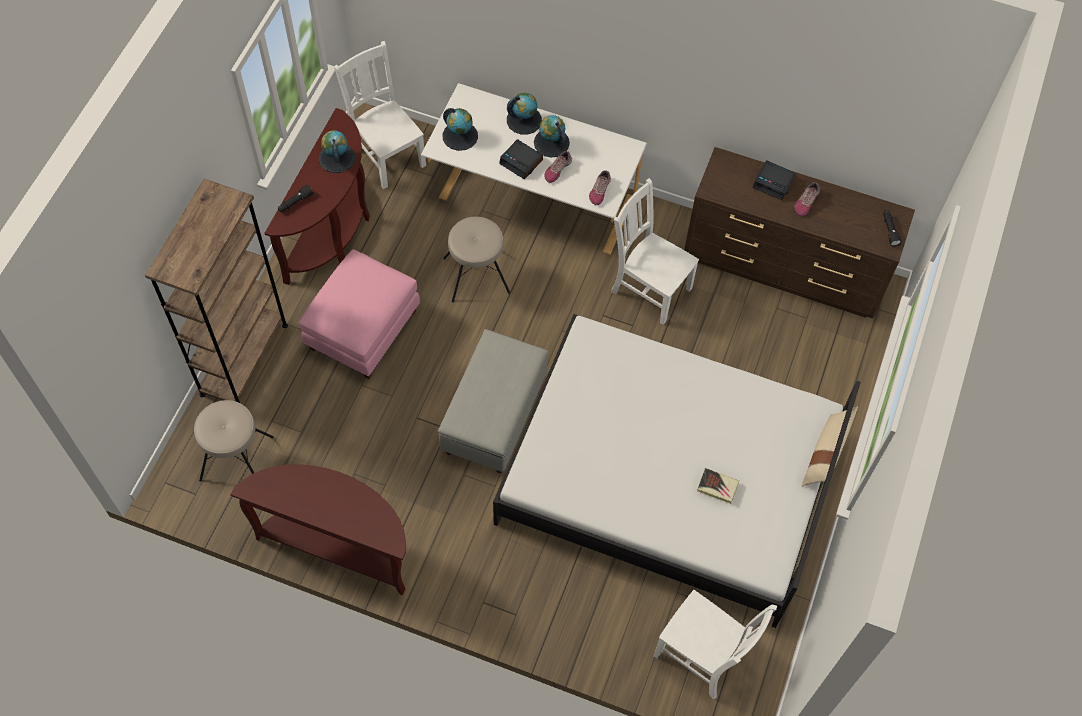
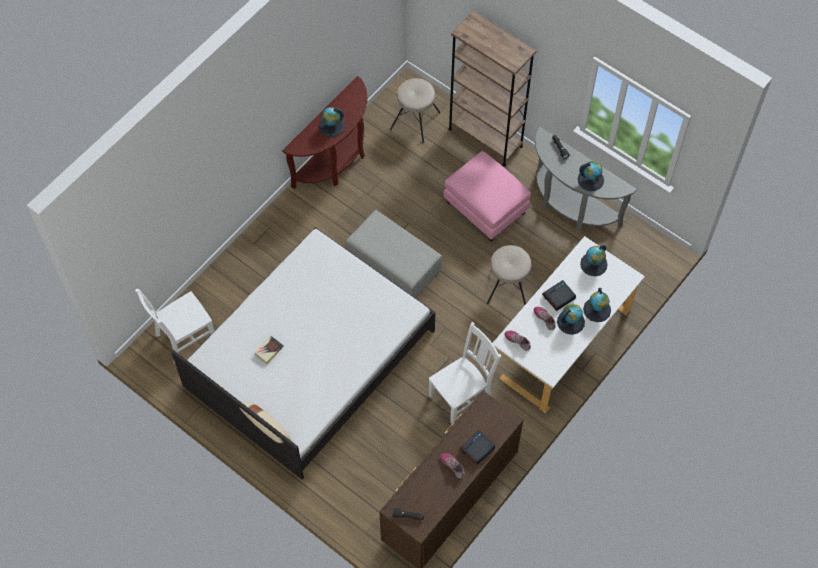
camera: 110 degrees right, 0 degrees up
brown console table [265,108,370,285] -> grey console table [535,127,637,233]
white chair [334,41,426,189] -> none
none -> globe [319,107,345,137]

